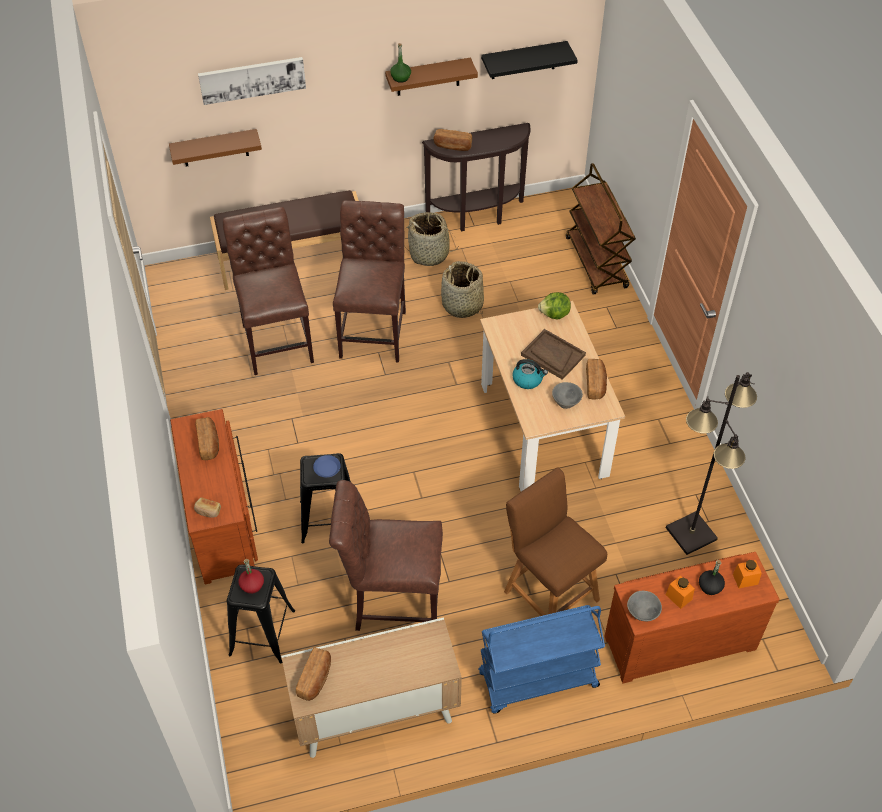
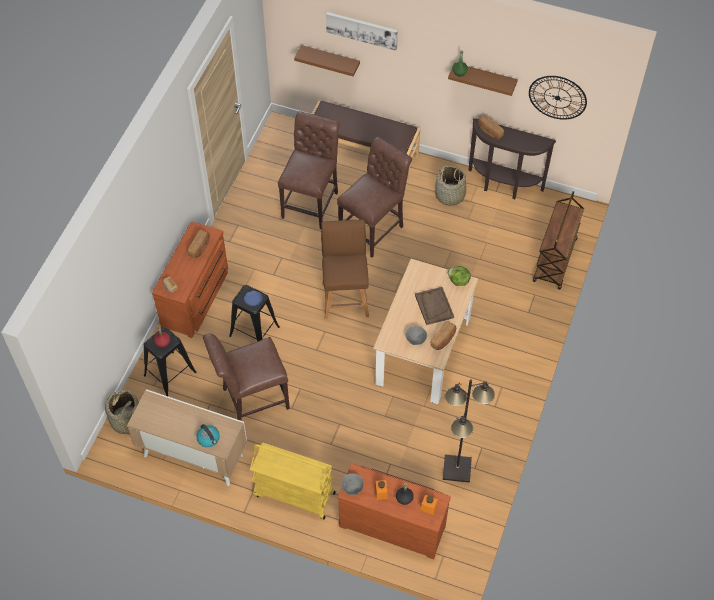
camera: 35 degrees right, 5 degrees up
bread [296,648,331,701] -> none
brown chair [329,480,443,631] -> brown chair turned 60 degrees counterclockwise [203,333,290,421]
basket [441,261,484,318] -> basket moved to [105,389,139,438]
blue cart [478,605,605,713] -> yellow cart [250,443,336,519]
black shelf [481,41,578,79] -> wall clock [529,76,587,120]
brown stool [504,467,607,616] -> brown stool moved to [321,219,369,320]
kettle [512,359,548,389] -> kettle moved to [196,424,220,447]

